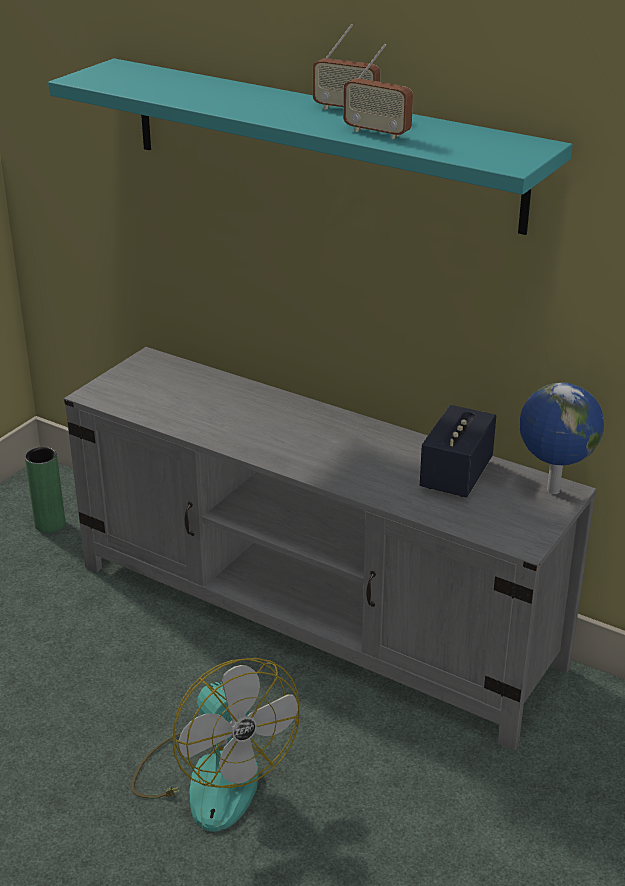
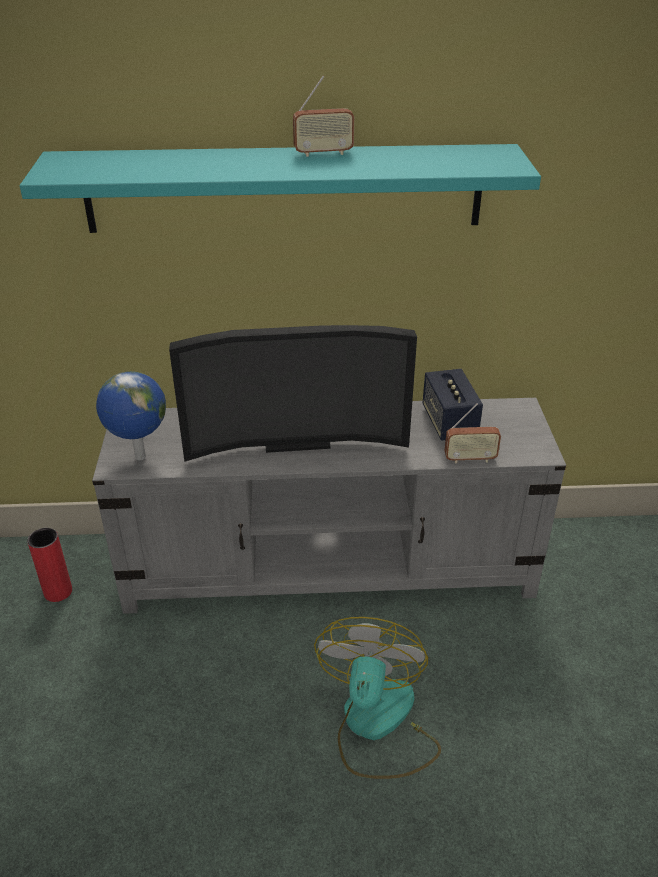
camera: 35 degrees left, 5 degrees up
green vase [25,447,65,533] -> red vase [27,528,72,602]
fan [131,658,300,832] -> fan turned 105 degrees counterclockwise [314,617,441,779]
radio [343,44,413,139] -> radio moved to [444,403,501,464]
globe [520,382,604,494] -> globe moved to [96,371,166,460]
none -> television [169,325,417,462]

